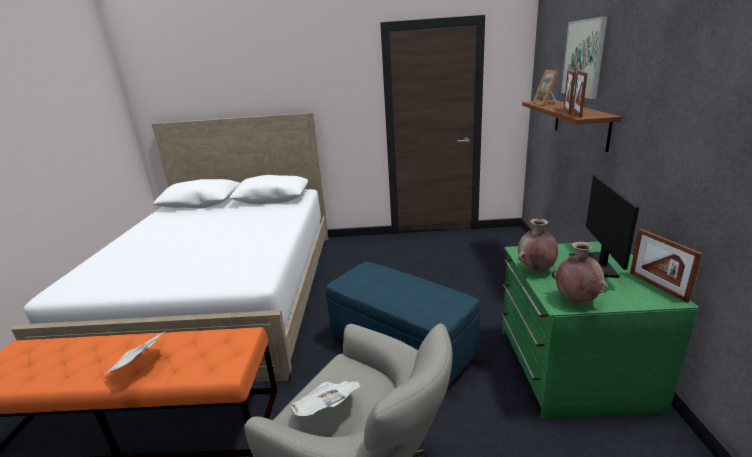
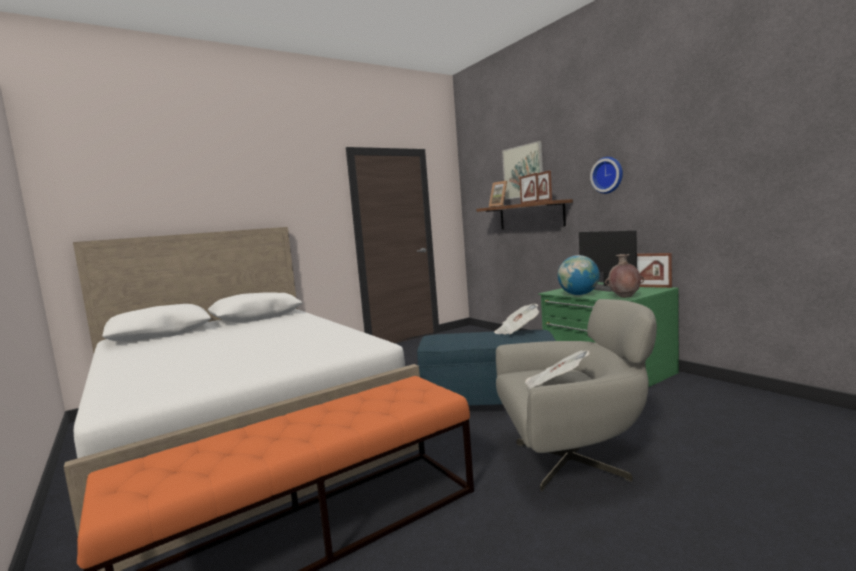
camera: 35 degrees left, 15 degrees down
newspaper [104,331,165,374] -> newspaper moved to [494,304,539,335]
brown vase [518,219,558,273] -> globe [558,255,600,295]
none -> wall clock [590,157,623,194]

